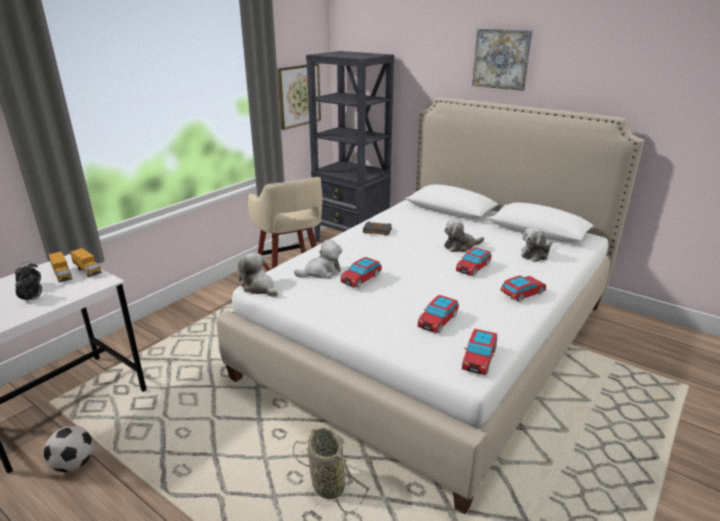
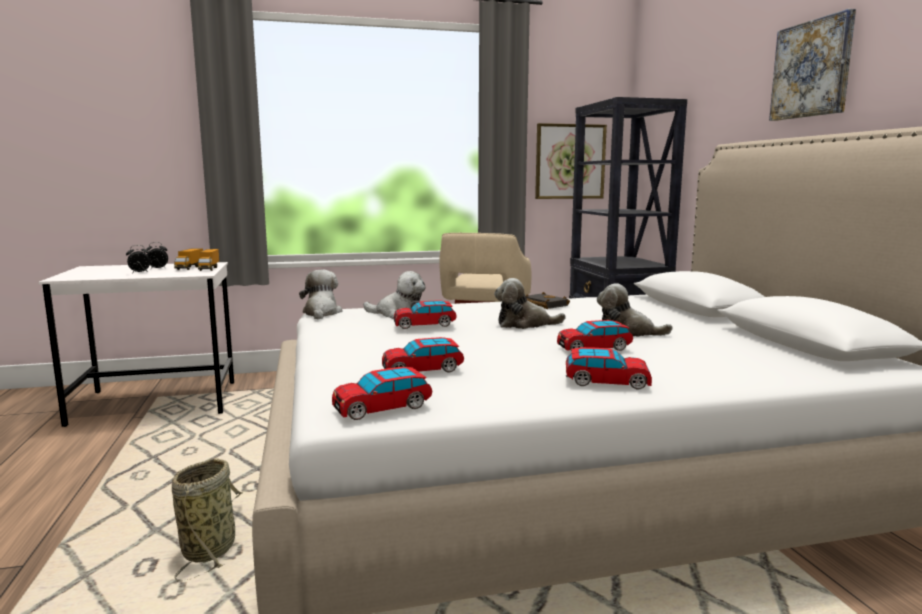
camera: 40 degrees right, 15 degrees down
football [44,426,94,472] -> none
plush toy [521,228,552,262] -> plush toy moved to [494,278,566,329]

